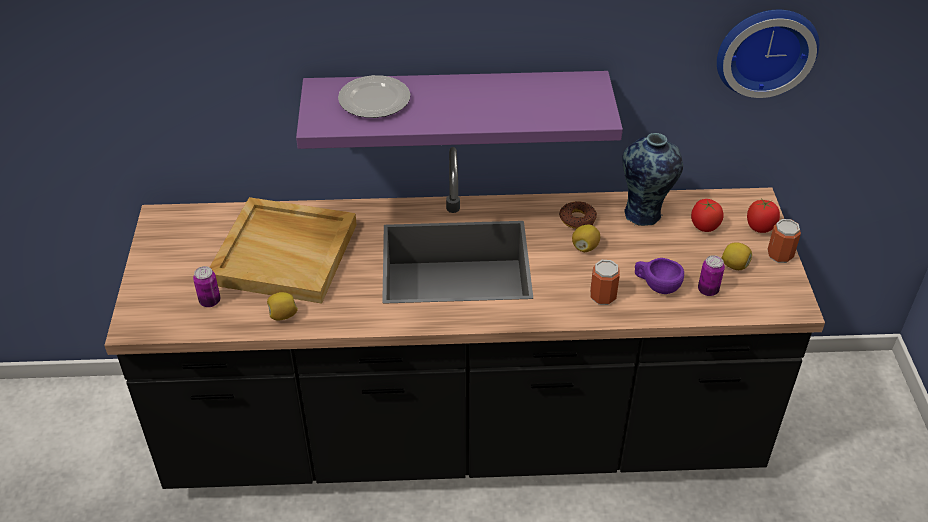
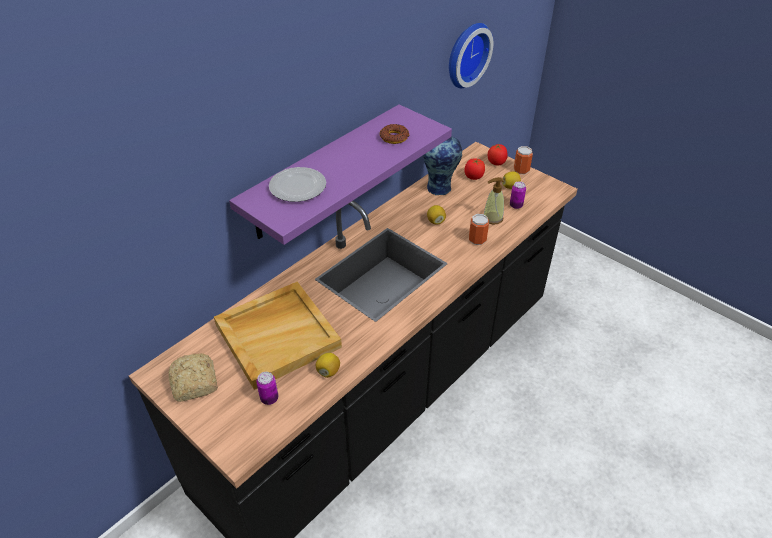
camera: 45 degrees left, 0 degrees up
donut [559,201,597,229] -> donut moved to [380,124,409,144]
purple cup [635,258,684,294] -> soap dispenser [484,177,504,224]
none -> bread [168,353,218,402]

